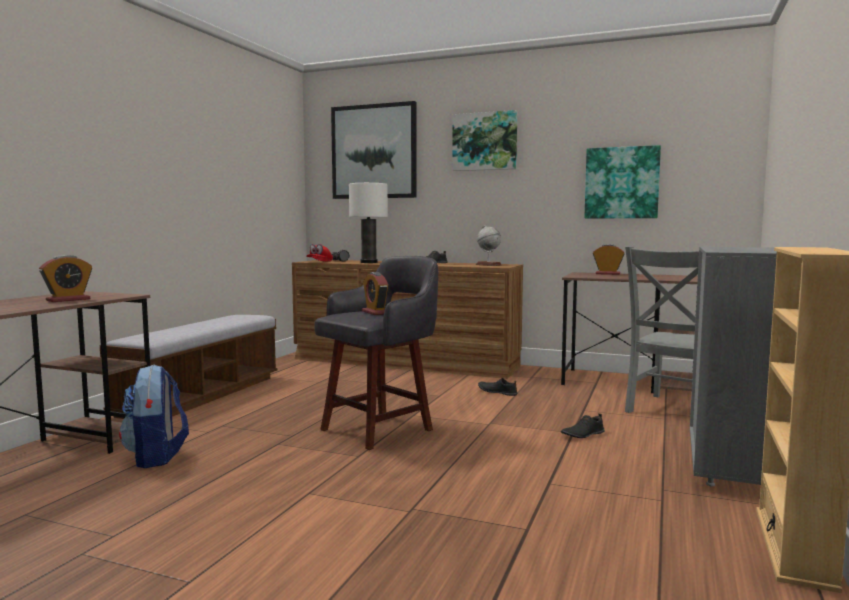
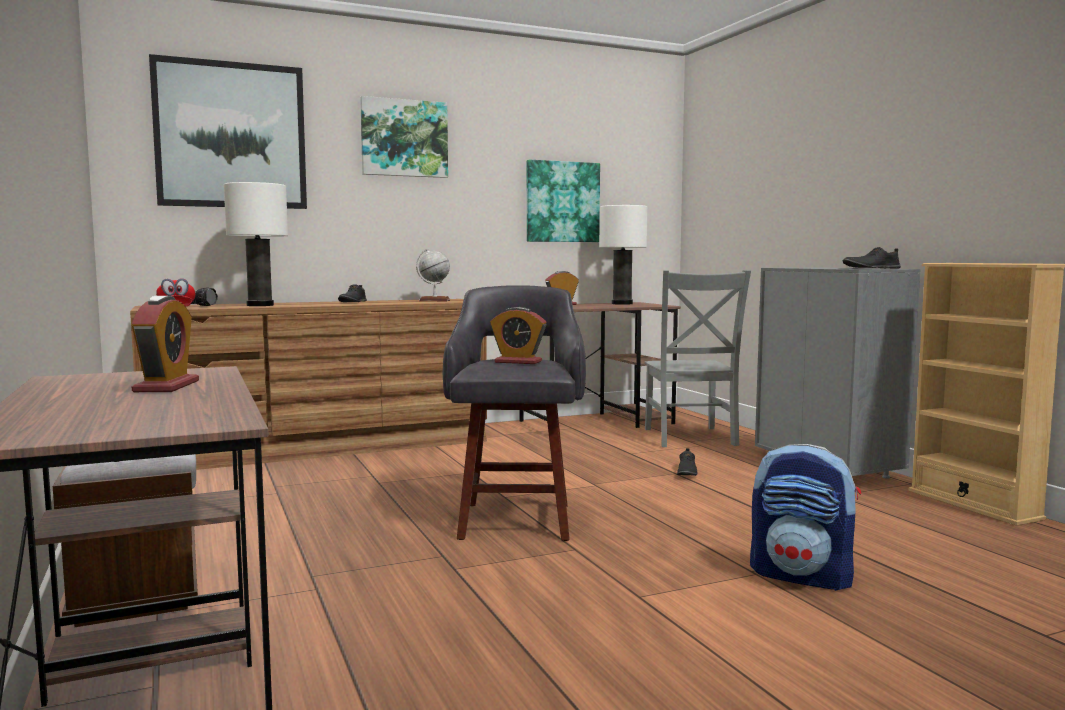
camera: 45 degrees left, 0 degrees up
backpack [119,364,189,468] -> backpack moved to [750,444,861,591]
black shoe [478,378,517,396] -> black shoe moved to [842,247,901,269]
none -> white table lamp [599,205,648,305]

